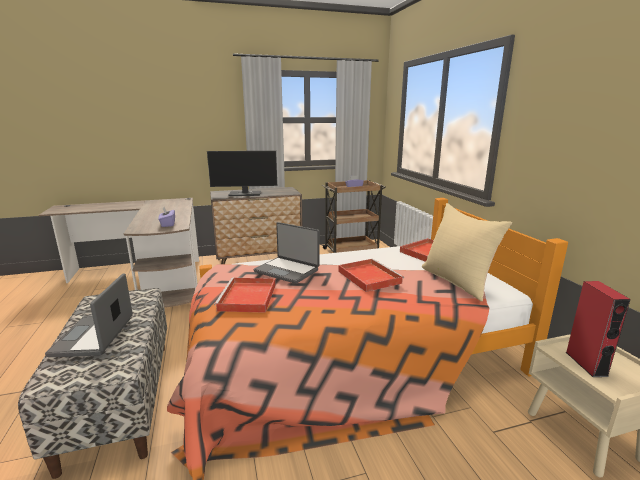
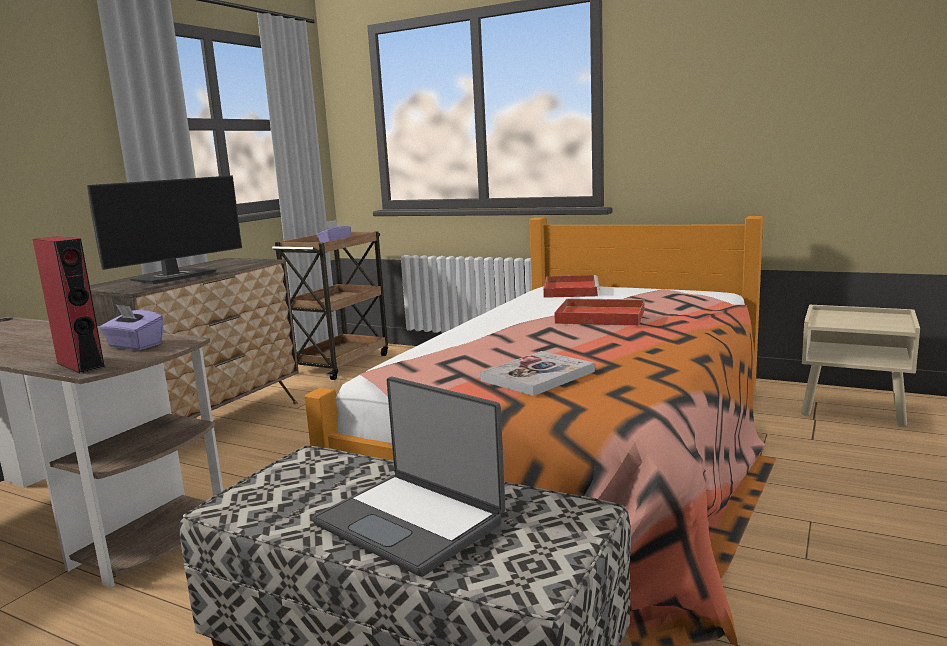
camera: 45 degrees left, 5 degrees down
red tray [214,278,276,313] -> book [480,351,595,396]
laptop [253,222,320,284] -> none
beige pillow [422,203,512,301] -> none
red speaker [566,281,631,377] -> red speaker moved to [33,236,105,374]

